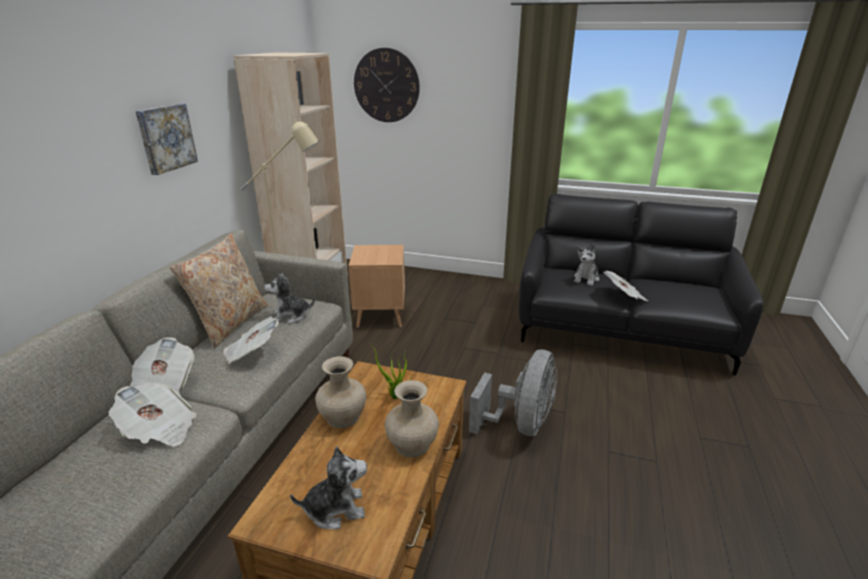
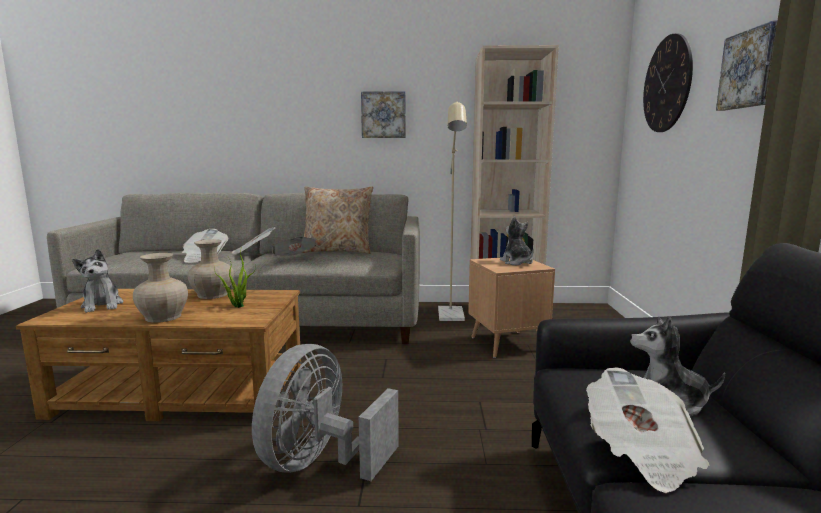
camera: 75 degrees right, 15 degrees down
plush toy [264,273,315,324] -> plush toy moved to [500,217,534,265]
grey fan [469,349,557,436] -> grey fan turned 105 degrees clockwise [252,344,399,481]
none -> picture [716,20,778,111]

